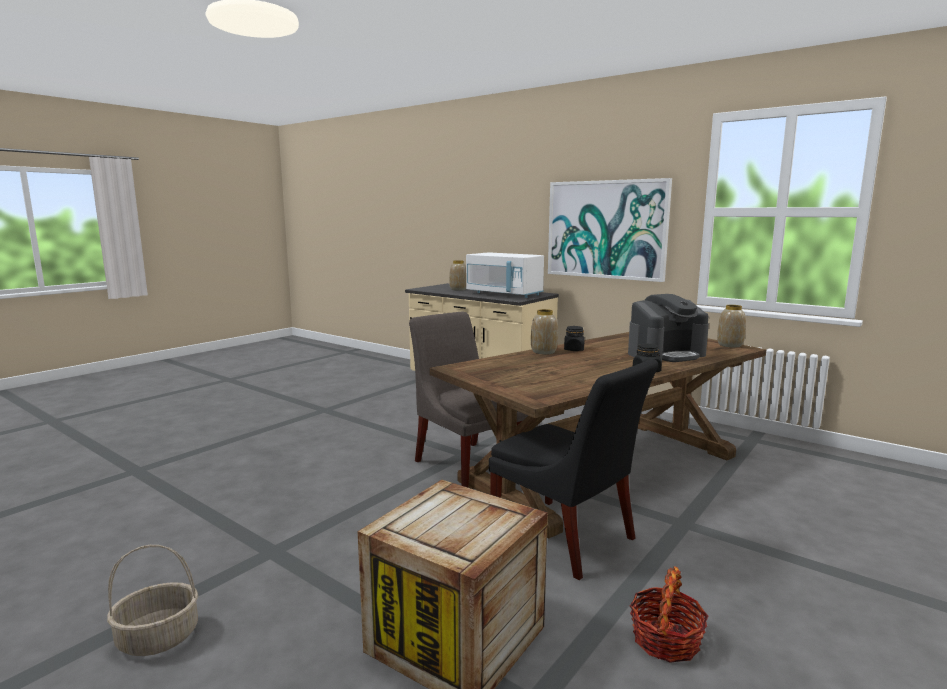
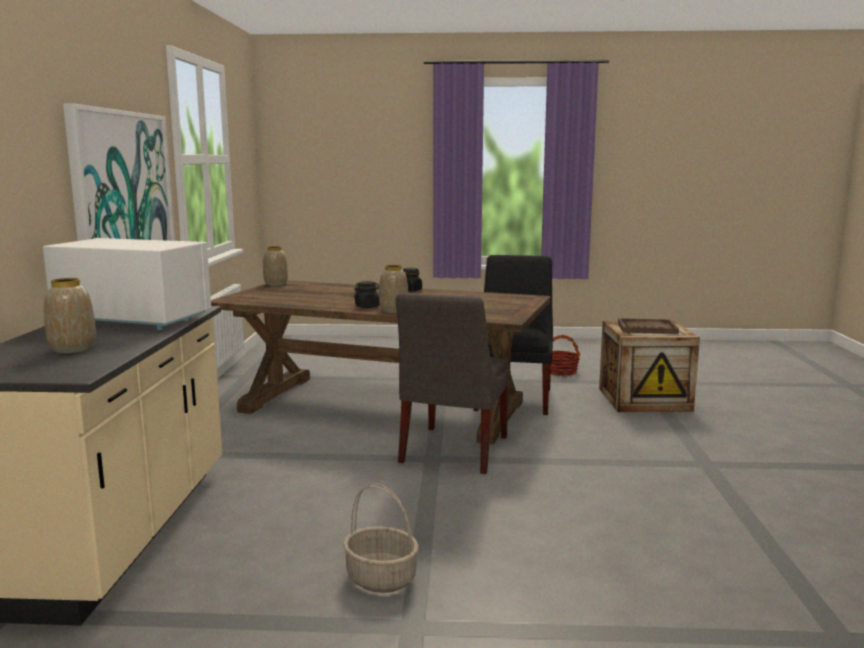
camera: 125 degrees left, 0 degrees up
basket [107,545,198,656] -> basket moved to [343,483,419,593]
white microwave [466,252,544,298] -> white microwave turned 75 degrees counterclockwise [43,238,211,330]
coffee machine [628,294,709,362] -> none
none -> brown tray [618,318,679,334]

